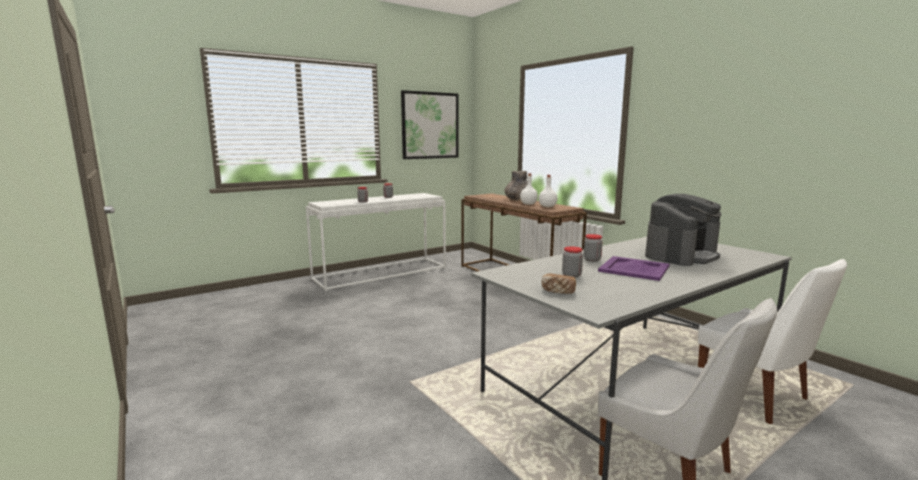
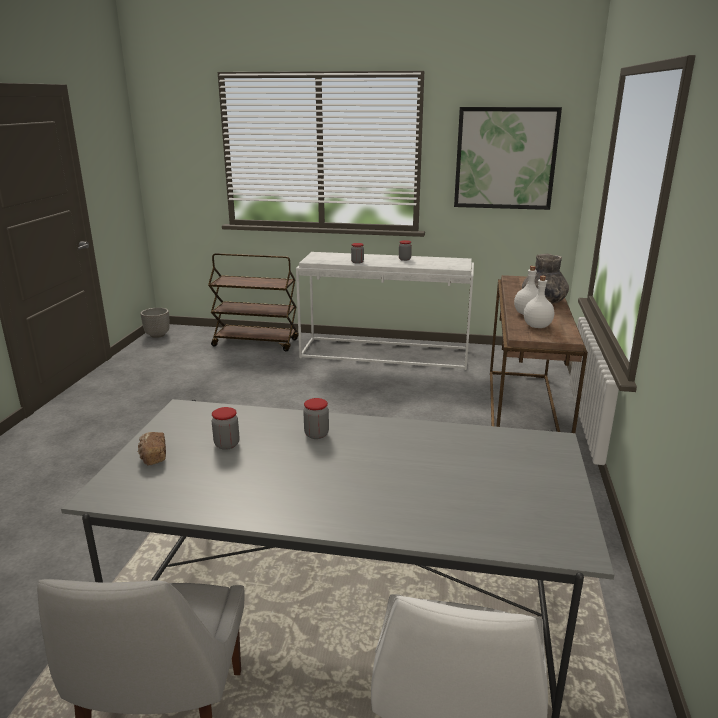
camera: 45 degrees right, 10 degrees up
purple tray [598,256,670,281] -> none
coffee machine [645,194,721,266] -> none
none -> planter [141,308,170,338]
none -> brown cart [208,253,299,351]

